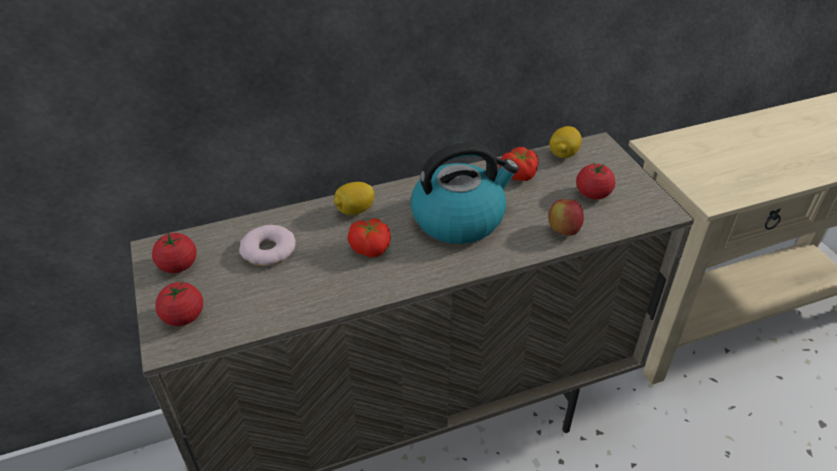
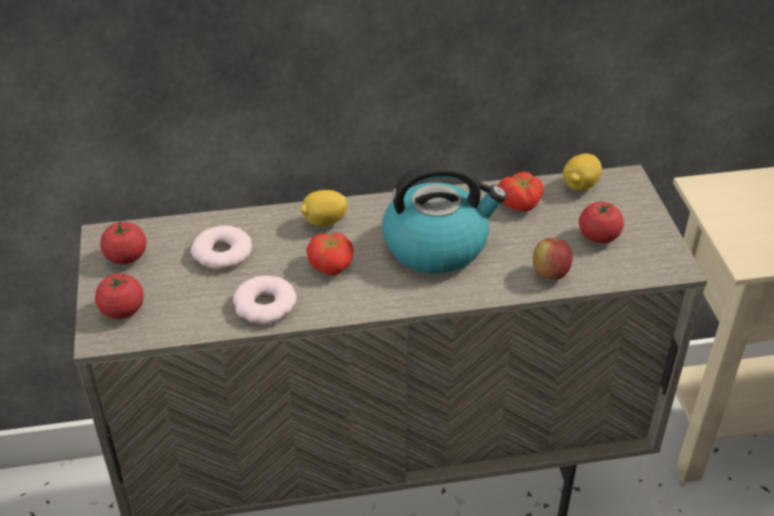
camera: 10 degrees right, 0 degrees up
none -> donut [233,275,297,324]

